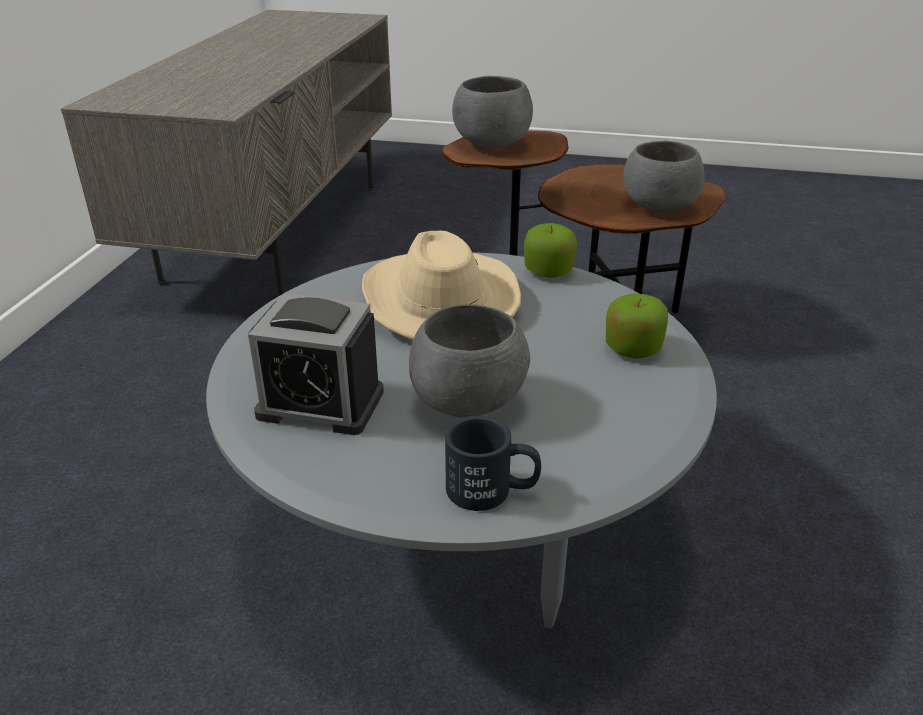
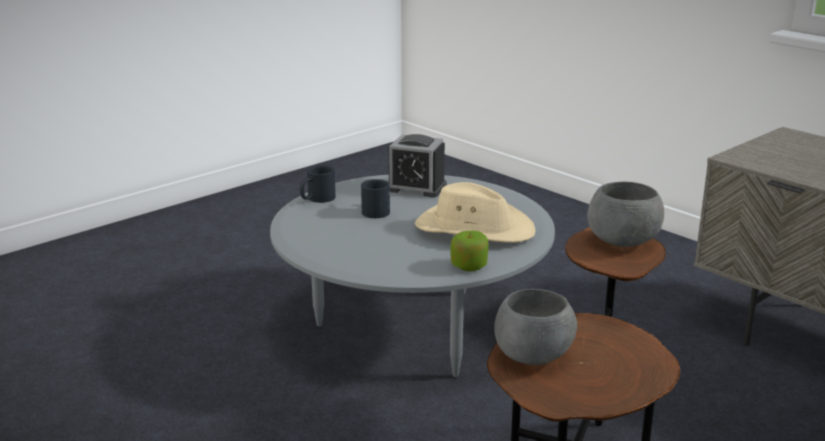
camera: 125 degrees right, 10 degrees down
alarm clock [248,293,384,435] -> alarm clock turned 120 degrees counterclockwise [388,134,447,197]
grey bowl [409,304,530,418] -> black mug [361,179,390,218]
apple [606,294,668,358] -> none

